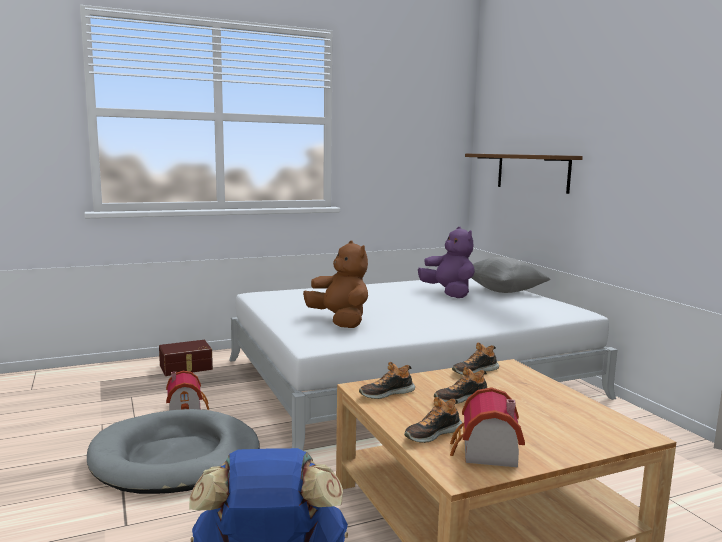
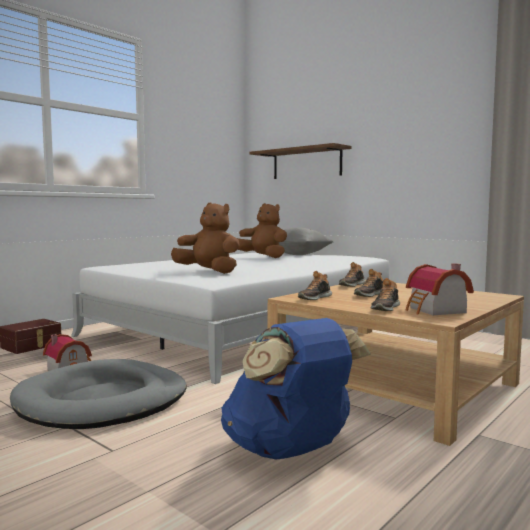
camera: 25 degrees left, 5 degrees down
purple plush toy [418,227,475,298] -> brown plush toy [237,203,287,258]

